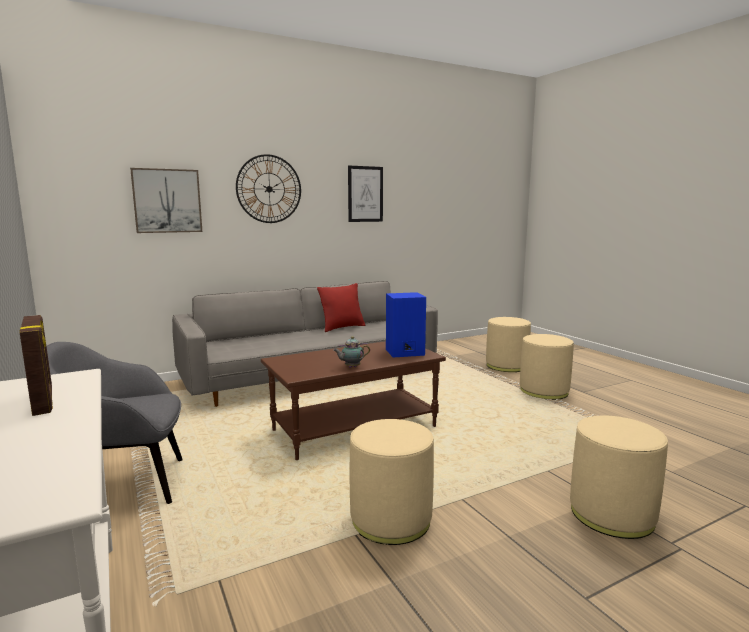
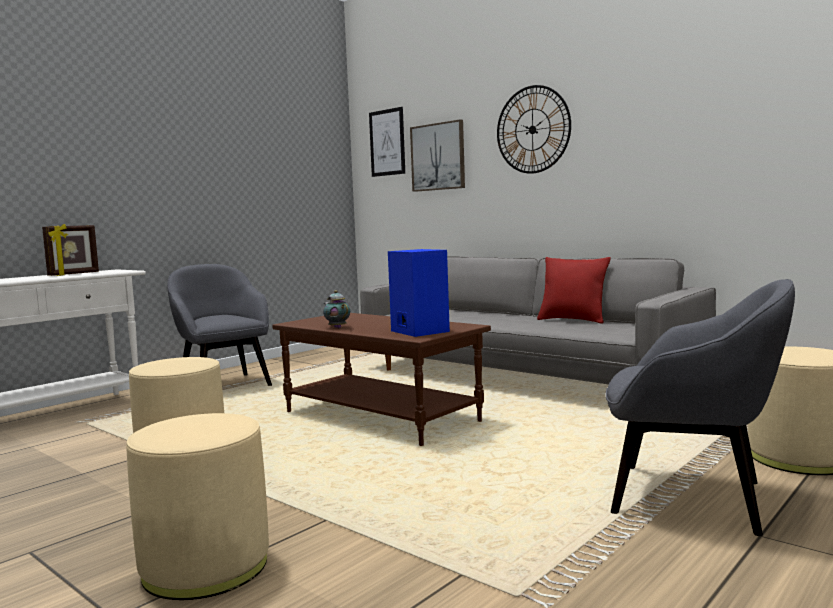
camera: 70 degrees right, 5 degrees down
picture [348,166,383,222] -> picture moved to [369,107,405,177]
beige ottoman [520,334,574,400] -> grey armchair [605,279,795,536]

